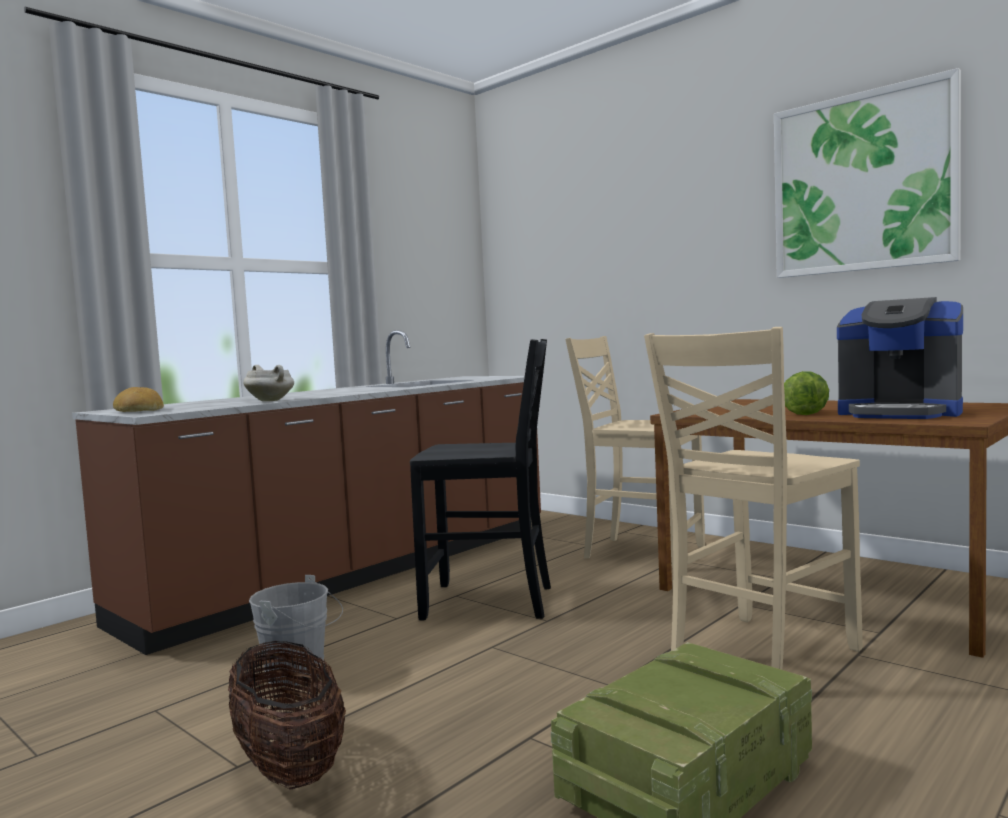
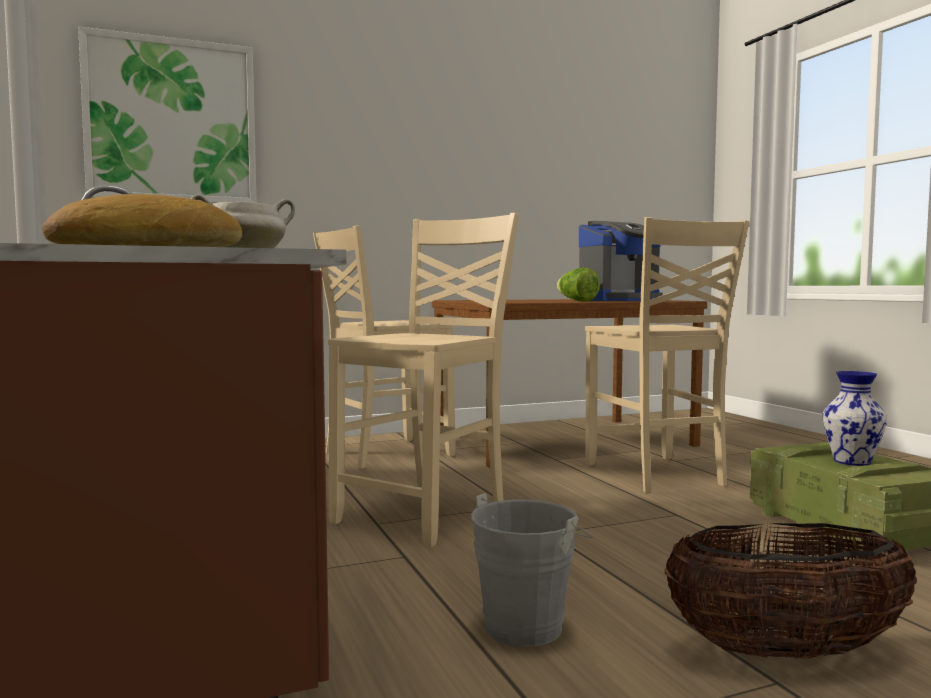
camera: 65 degrees left, 0 degrees up
black chair [410,339,551,620] -> beige chair [328,213,519,548]
picture [774,68,961,278] -> picture moved to [78,27,257,203]
none -> vase [823,371,887,466]

